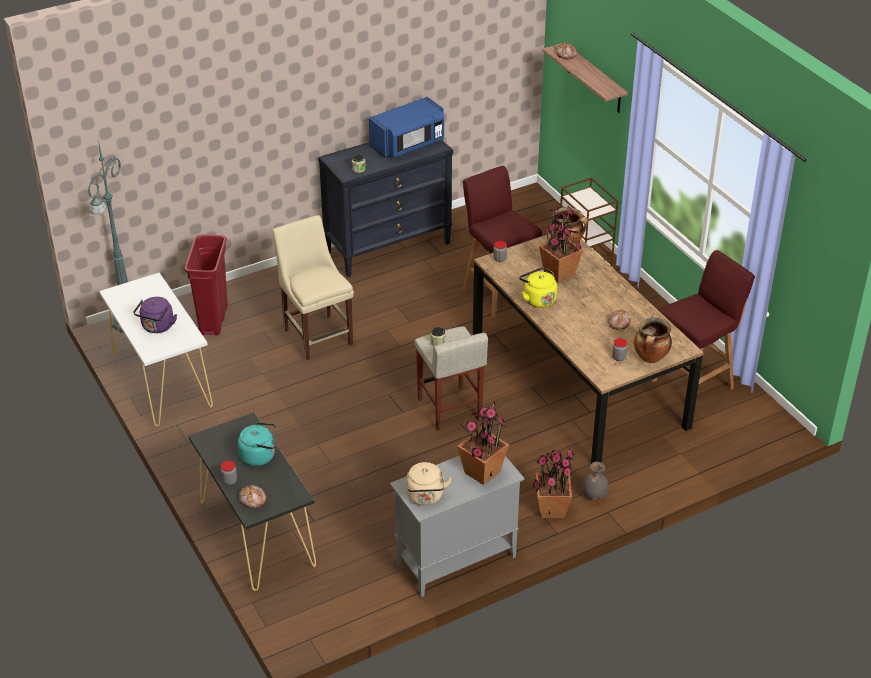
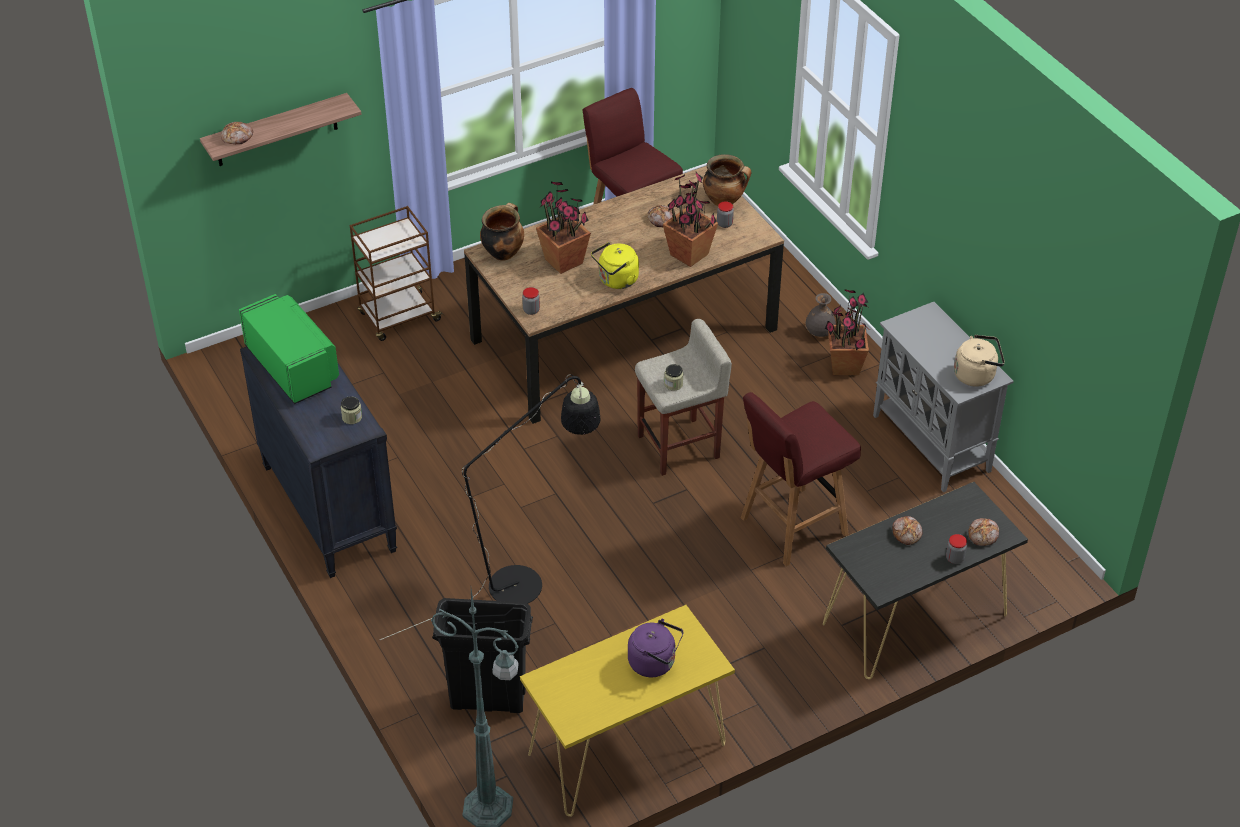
camera: 90 degrees left, 5 degrees up
white console table [99,272,213,426] -> yellow console table [520,605,735,817]
red trash can [185,235,228,336] -> black trash can [432,598,533,713]
turquoise kettle [238,422,276,466] -> bread [892,516,922,545]
beige chair [273,215,354,361] -> black floor lamp [380,374,601,640]
blue microwave [369,97,444,158] -> green microwave [239,294,339,404]
potted plant [457,401,509,485] -> potted plant moved to [663,172,718,267]
red stool [463,166,542,318] -> red stool moved to [741,392,861,566]

